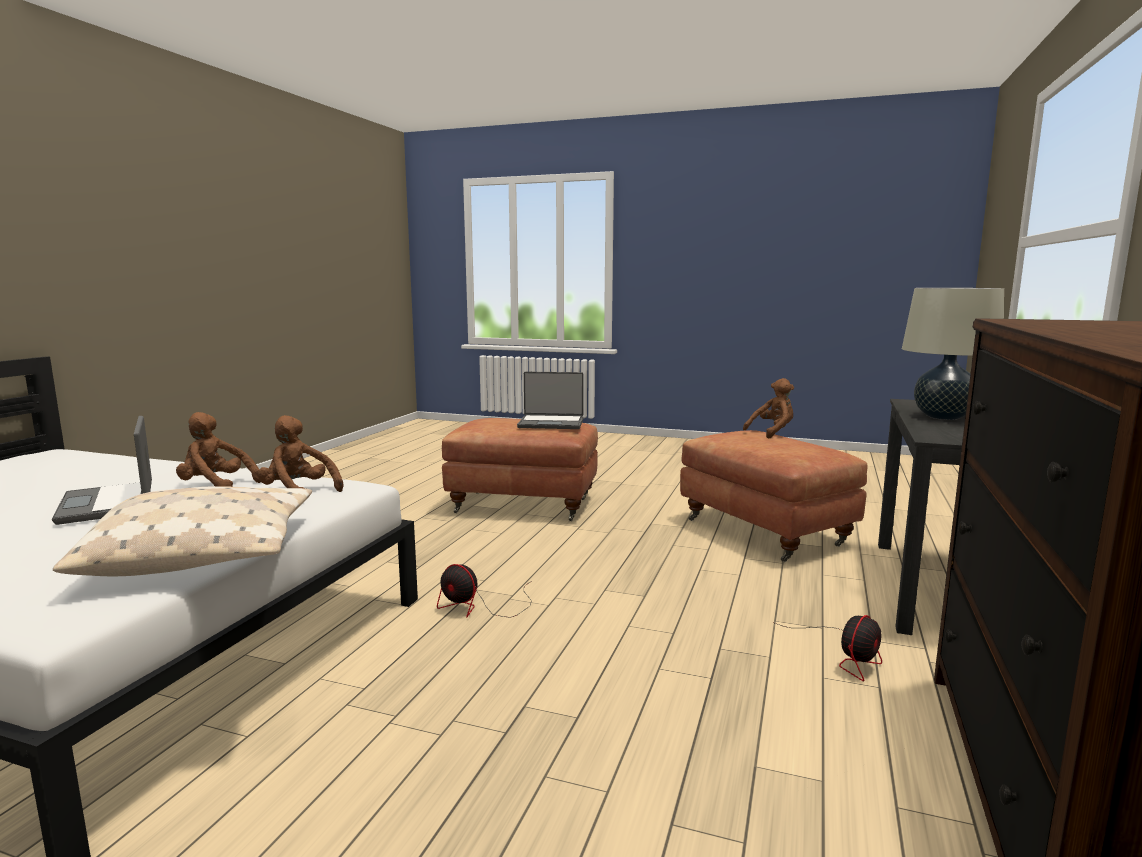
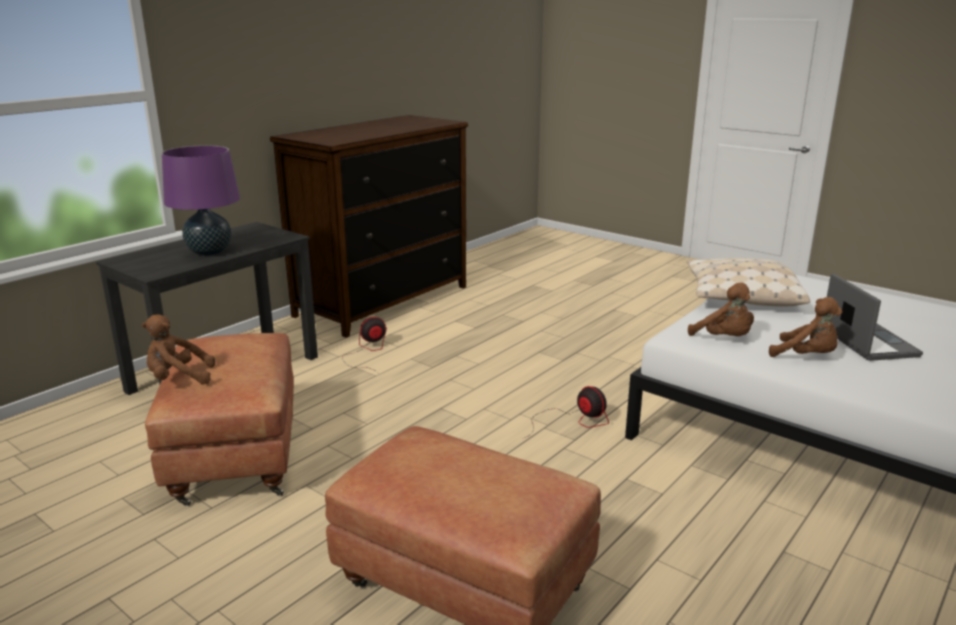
camera: 160 degrees left, 10 degrees up
laptop [517,372,584,429] -> none
beige table lamp [902,288,1004,420] -> purple table lamp [162,145,240,256]

